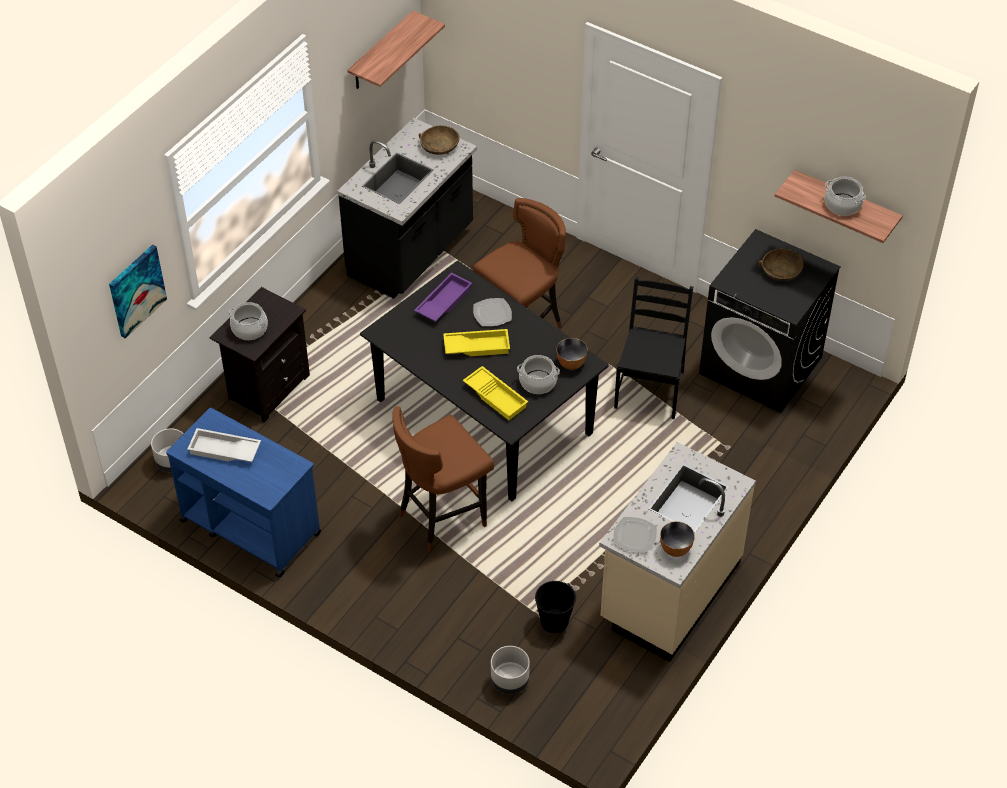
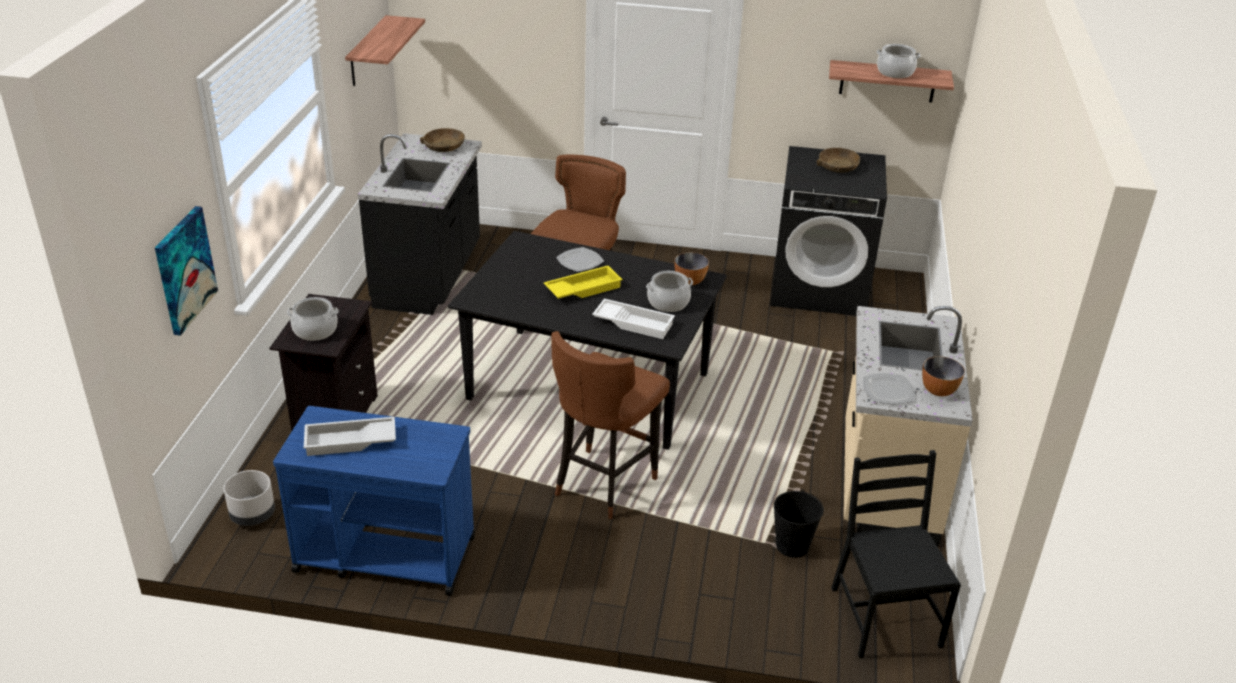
camera: 25 degrees left, 15 degrees down
purple tray [414,273,472,322] -> none
yellow tray [463,366,528,420] -> white tray [592,299,675,339]
grey planter [491,646,530,694] -> none
black chair [614,277,693,419] -> black chair moved to [831,450,961,658]

